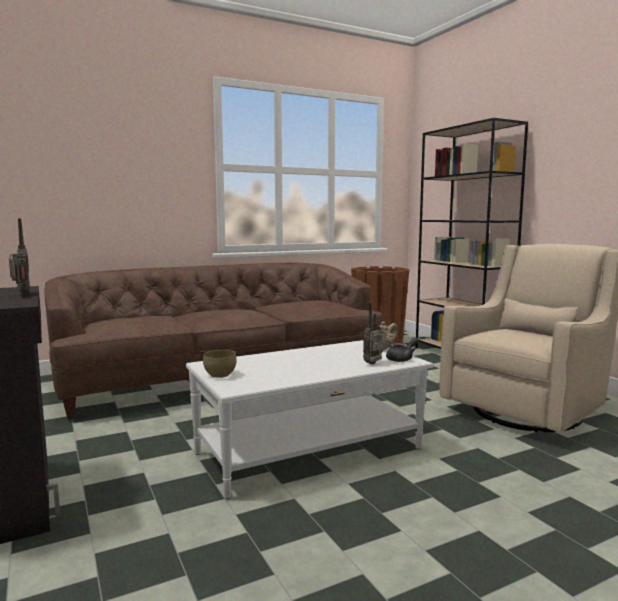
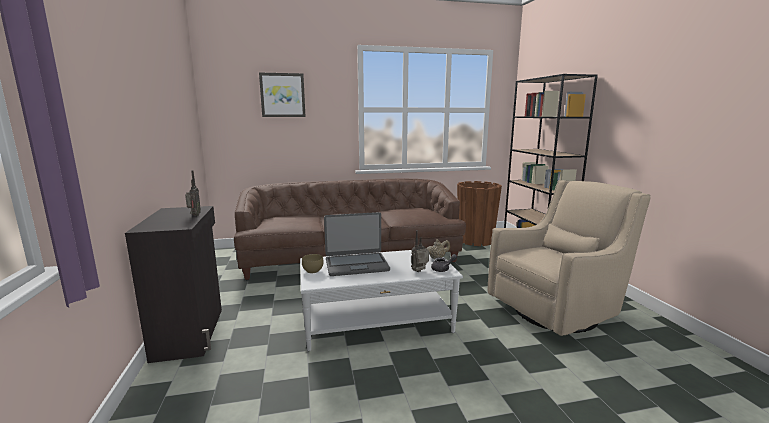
camera: 15 degrees right, 5 degrees up
none -> picture [259,72,306,117]
none -> laptop [324,212,390,276]

